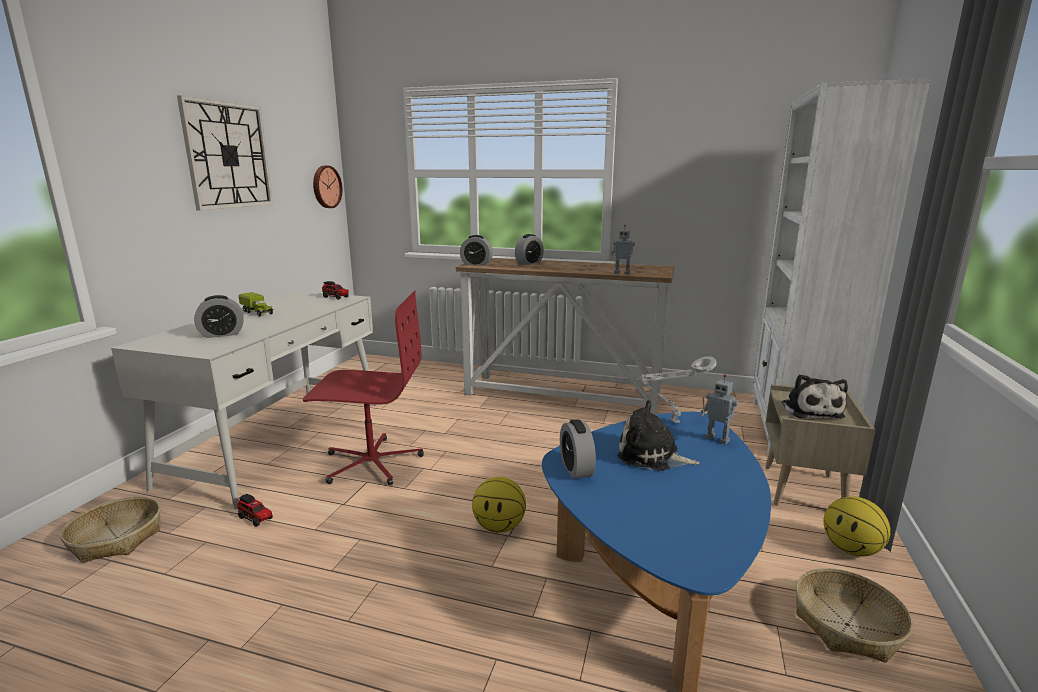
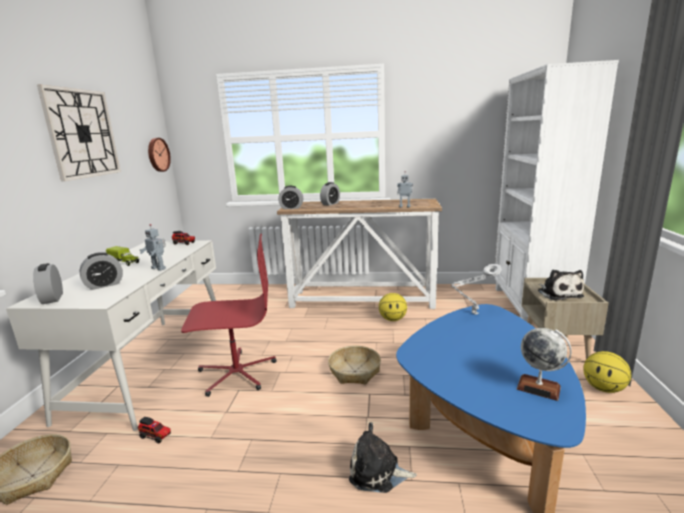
camera: 10 degrees left, 0 degrees up
basketball [472,477,526,533] -> basketball moved to [379,293,407,321]
alarm clock [560,419,596,479] -> alarm clock moved to [33,263,63,304]
plush toy [617,400,700,471] -> plush toy moved to [349,422,417,493]
toy robot [700,374,738,444] -> toy robot moved to [140,224,166,271]
basket [796,568,913,663] -> basket moved to [328,346,381,384]
none -> globe [517,328,572,401]

